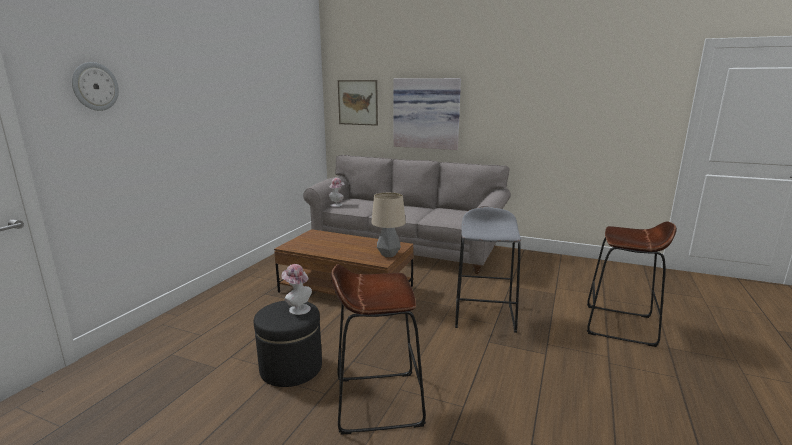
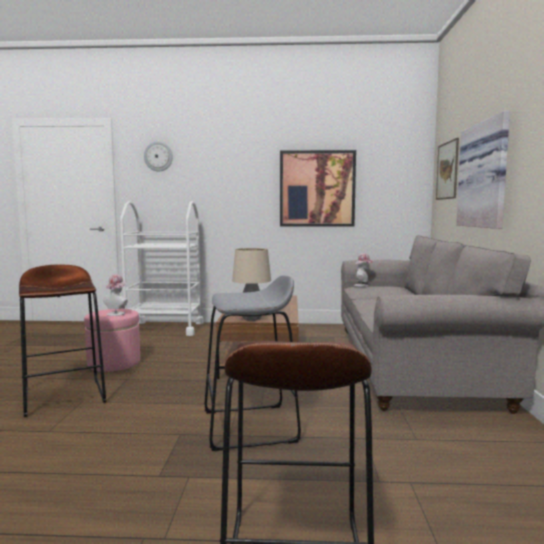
camera: 70 degrees right, 10 degrees down
black ottoman [254,301,322,387] -> pink ottoman [84,309,140,372]
none -> white cart [120,201,204,336]
none -> picture [280,150,356,227]

